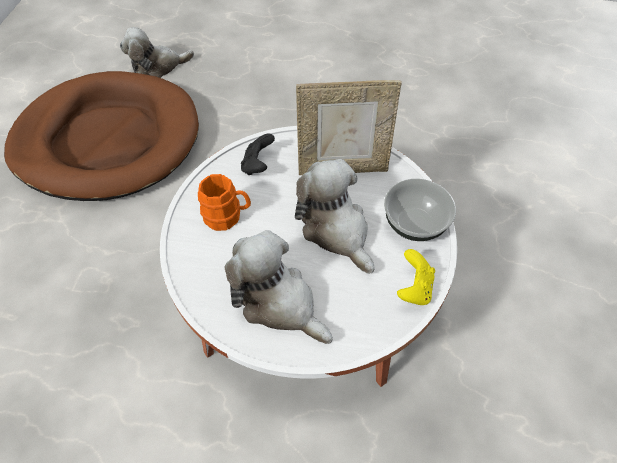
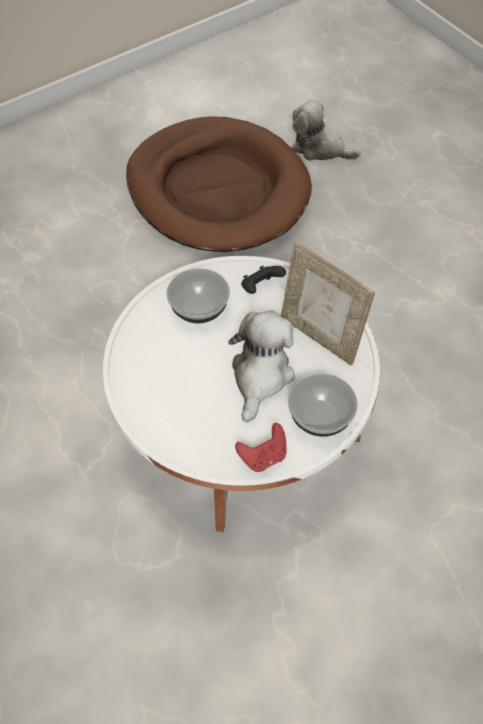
camera: 45 degrees right, 0 degrees up
orange mug [198,174,251,231] -> bowl [167,268,230,323]
plush toy [225,230,333,344] -> none
yellow game controller [397,249,435,305] -> red game controller [235,423,287,472]

